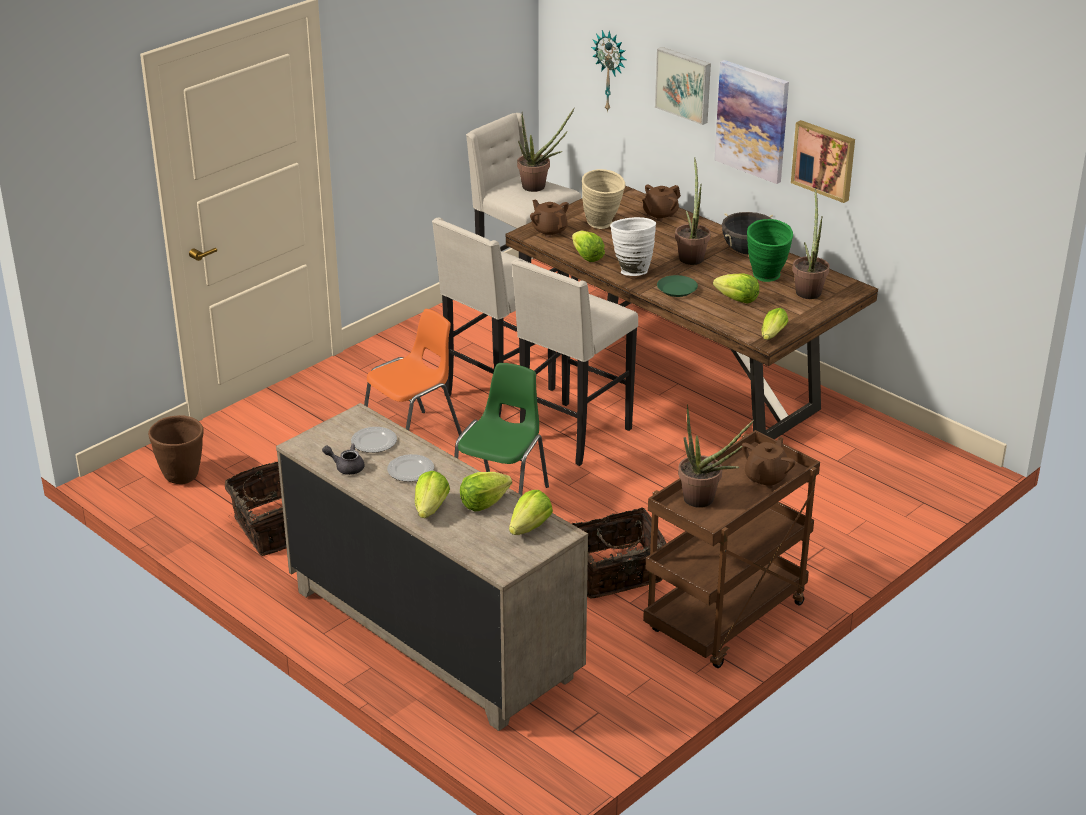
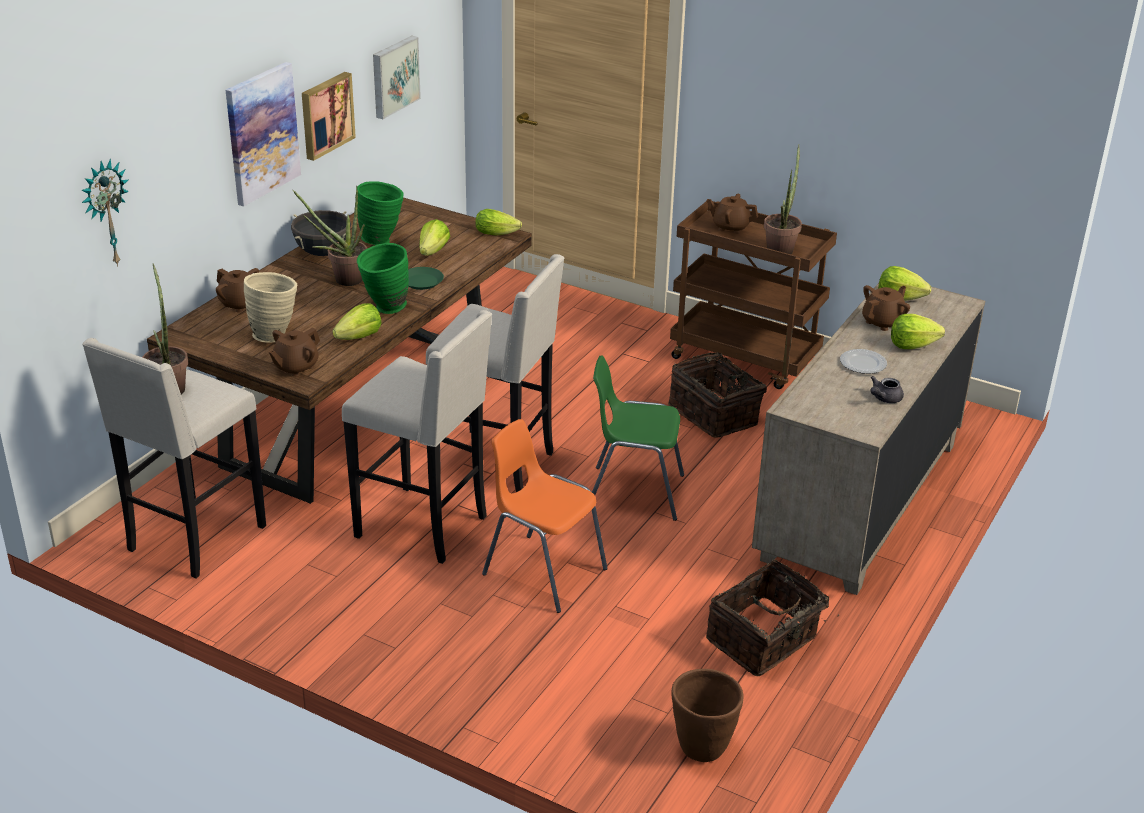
camera: 105 degrees left, 0 degrees up
grey teapot [322,444,364,475] -> grey teapot turned 45 degrees clockwise [870,376,904,403]
plate [351,427,397,453] -> none
lettuce [460,472,512,512] -> brown teapot [862,285,910,331]
white vase [610,217,656,276] -> green vase [357,243,409,314]
picture [655,47,711,125] -> picture moved to [373,36,421,119]
potted plant [792,188,830,299] -> none

